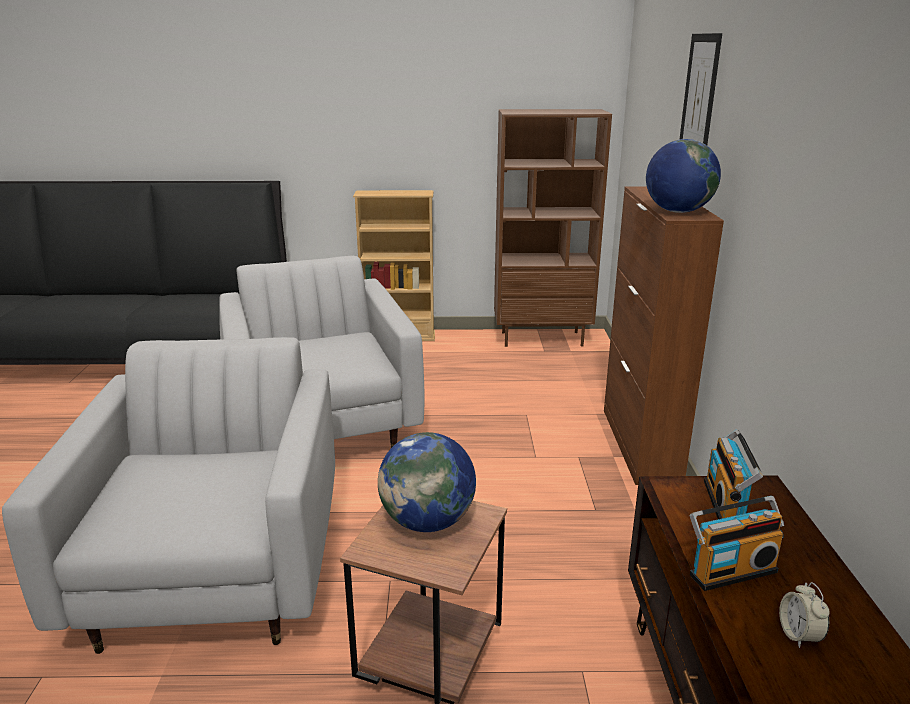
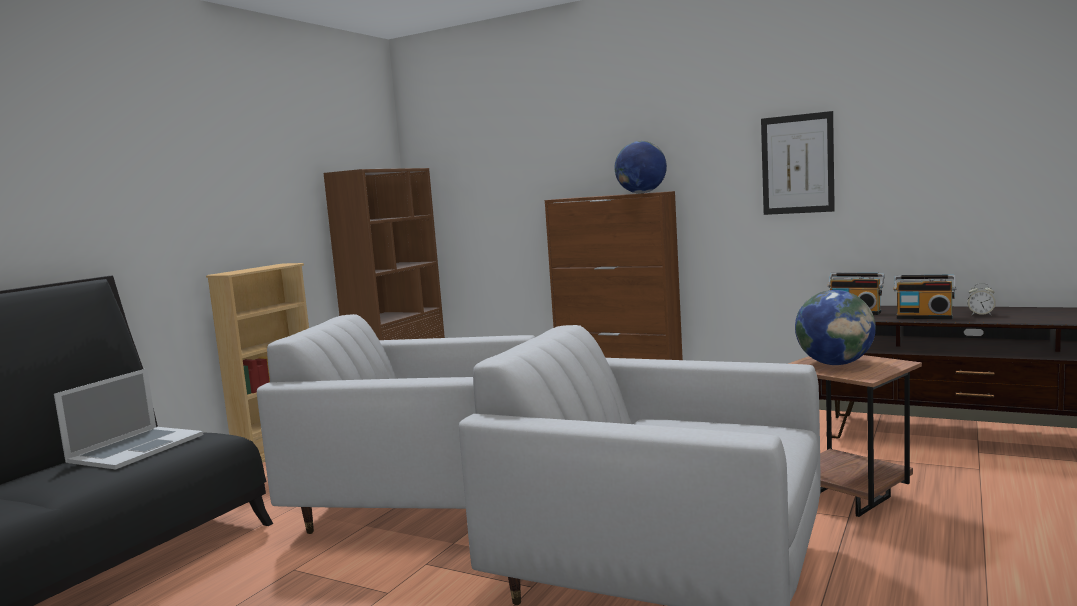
camera: 60 degrees left, 15 degrees down
picture [679,33,722,145] -> picture moved to [761,111,835,215]
radio [690,496,784,591] -> radio turned 105 degrees clockwise [894,274,956,319]
none -> laptop [54,368,204,469]

